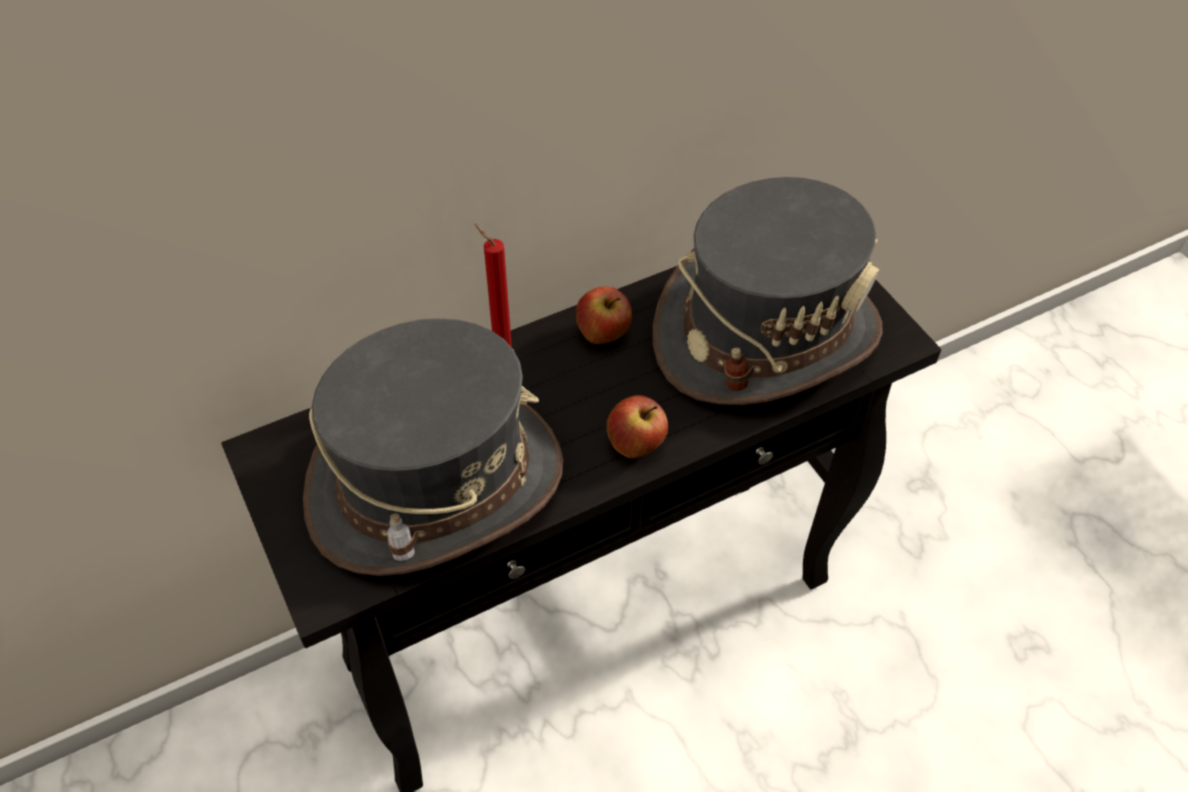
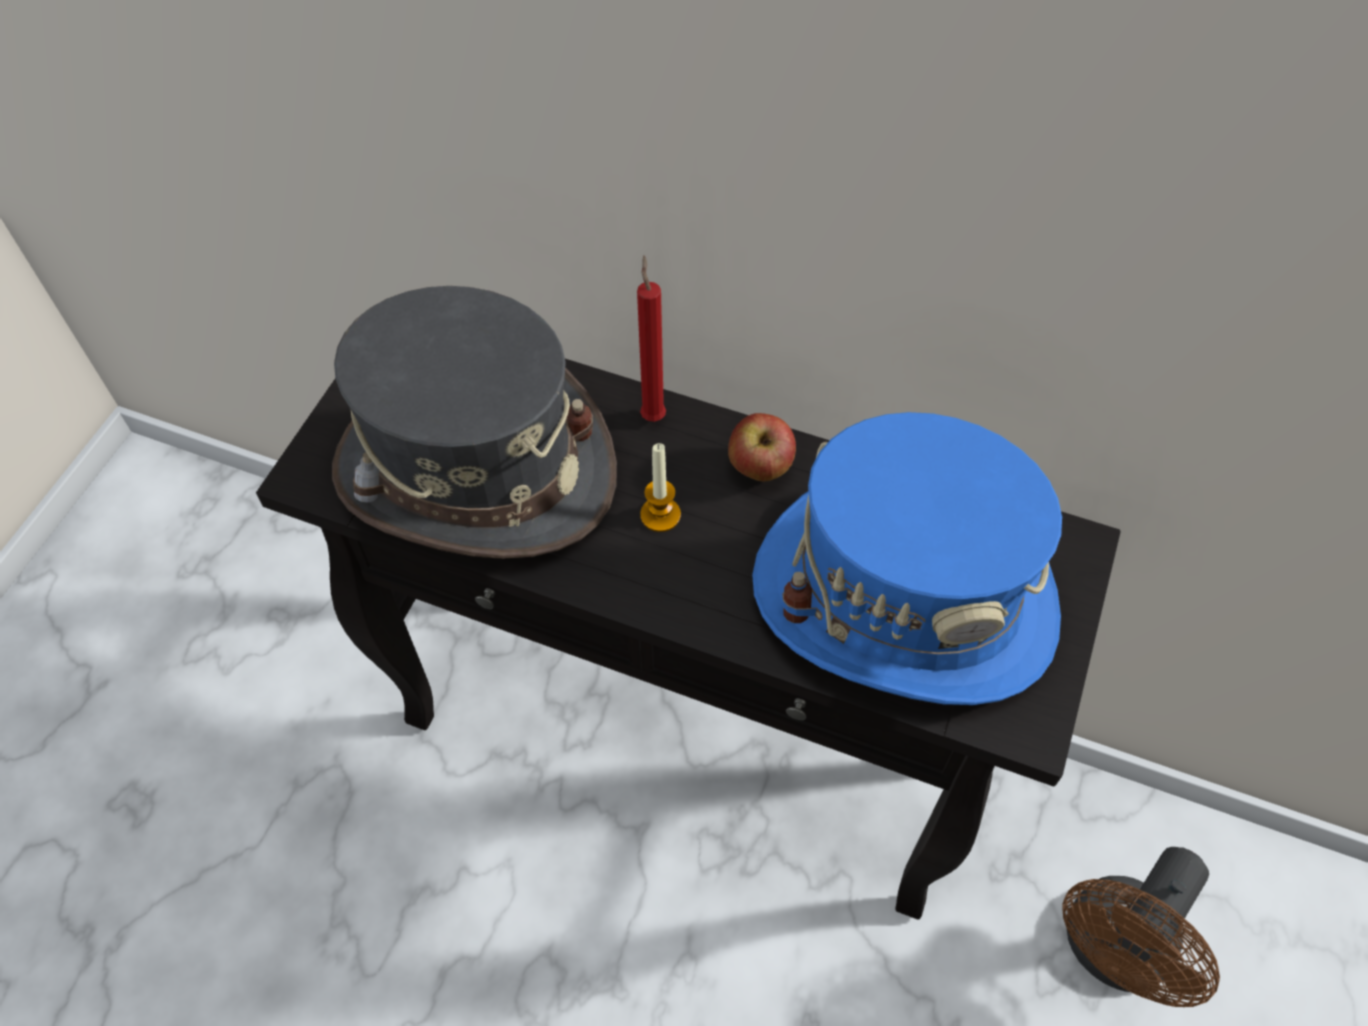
camera: 50 degrees right, 5 degrees up
apple [607,395,668,458] -> none
grey hat [653,177,882,405] -> blue hat [752,412,1062,705]
none -> candle [640,443,681,532]
none -> brown fan [1063,847,1220,1007]

